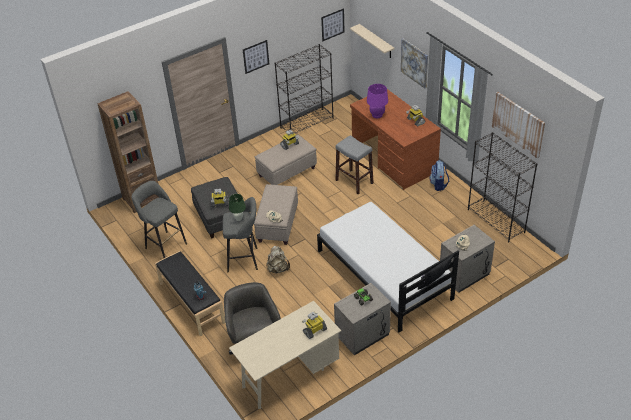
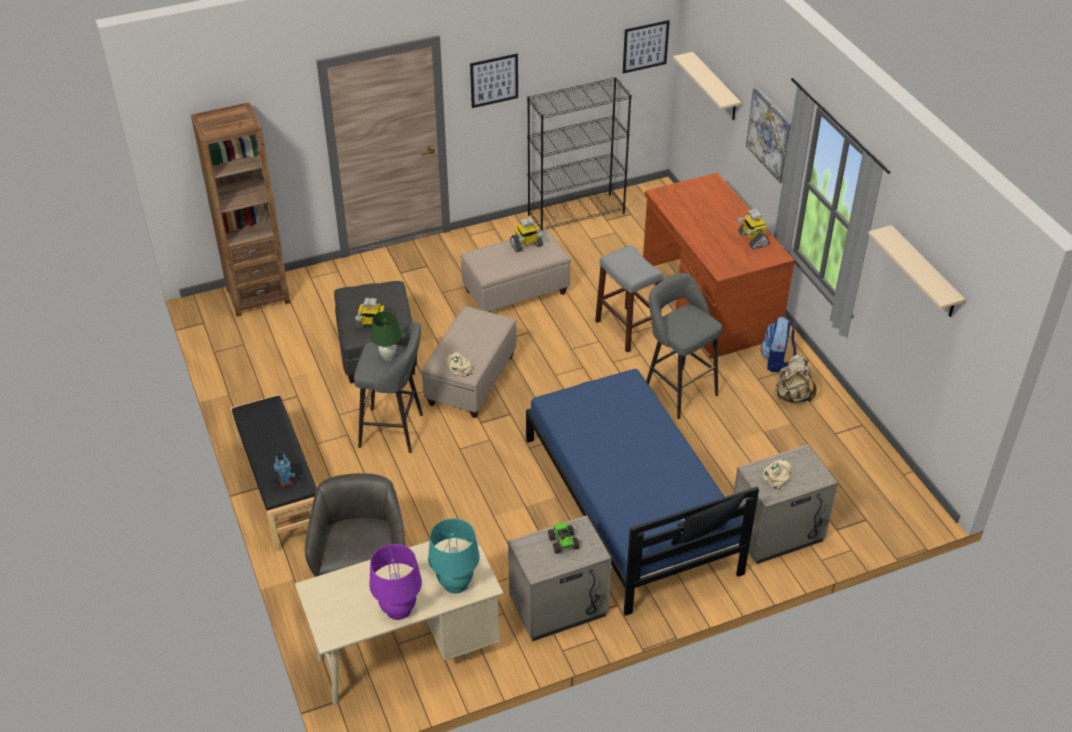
camera: 10 degrees right, 0 degrees up
grey stool [132,181,187,258] -> grey stool moved to [646,273,722,419]
beige backpack [267,246,290,273] -> beige backpack moved to [775,355,817,403]
toy robot [302,312,327,339] -> turquoise table lamp [428,518,480,594]
white bed [317,202,459,332] -> blue bed [526,369,759,616]
purple table lamp [367,84,388,118] -> purple table lamp moved to [369,544,422,620]
black bookcase [468,132,537,243] -> none
picture [492,92,545,159] -> beige shelf [868,225,965,317]

